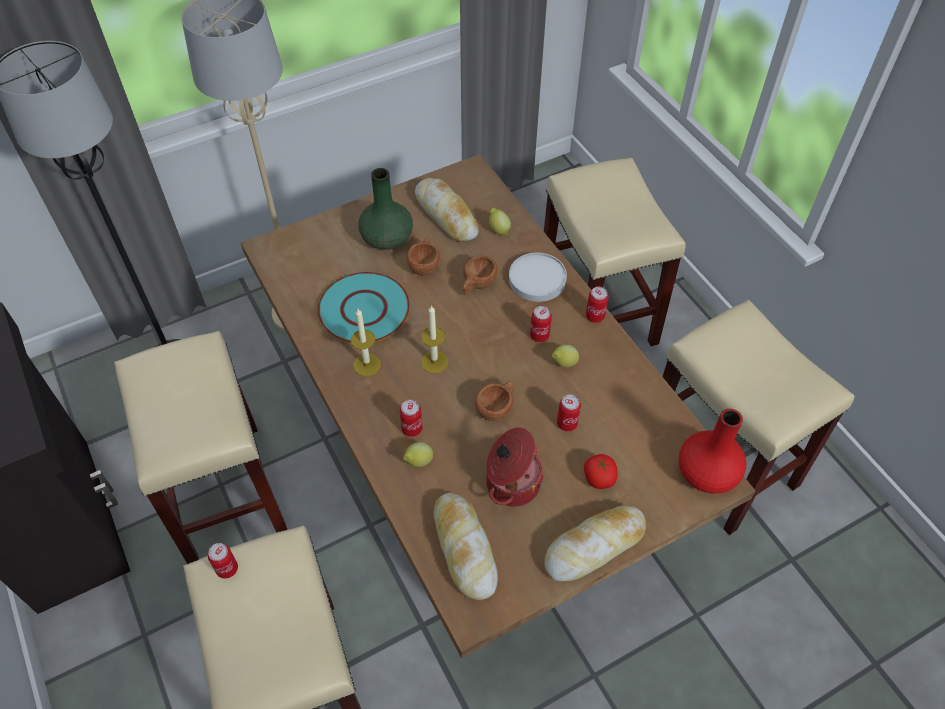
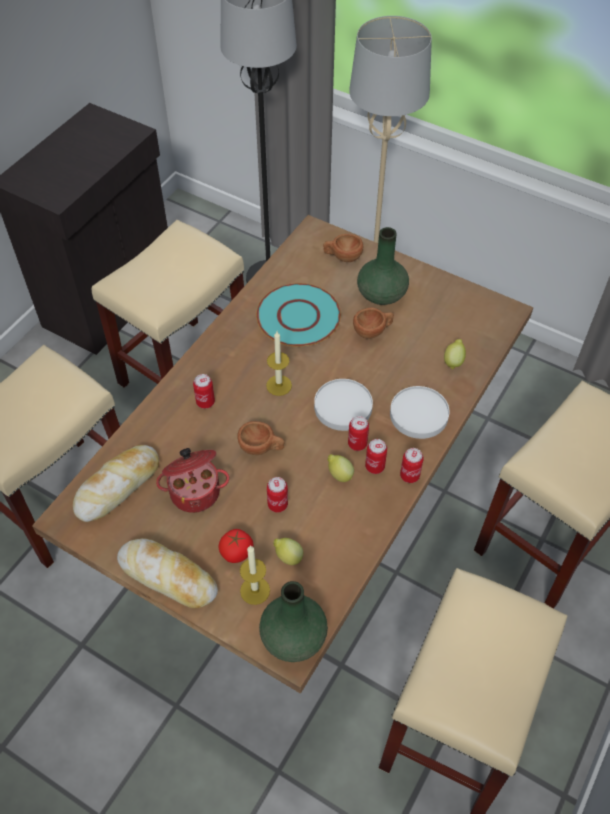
camera: 60 degrees right, 0 degrees up
can [208,543,238,579] -> can moved to [365,439,387,474]
candle [351,309,381,376] -> candle moved to [240,546,270,605]
lemon [403,442,433,467] -> lemon moved to [273,538,303,565]
bread [415,178,479,242] -> none
brown cup [463,255,498,295] -> brown cup moved to [323,234,363,262]
red vase [679,409,747,493] -> green vase [259,581,328,662]
none -> white plate [314,379,373,431]

